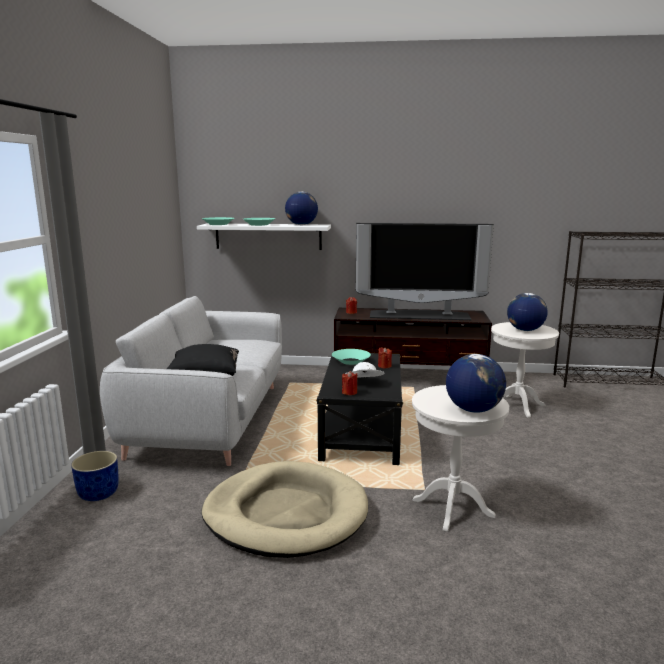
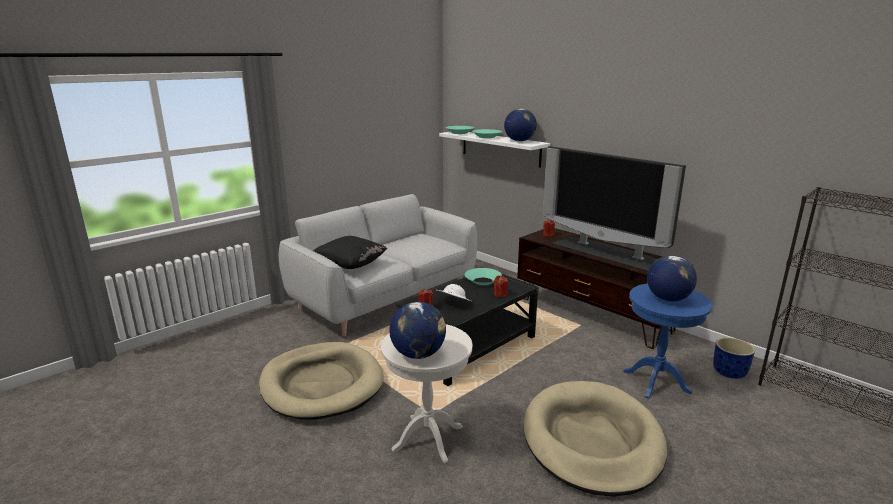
camera: 40 degrees right, 5 degrees up
blue planter [71,451,119,501] -> blue planter moved to [713,337,755,379]
white side table [491,322,559,418] -> blue side table [623,284,712,399]
none -> beige dog bed [524,381,667,497]

